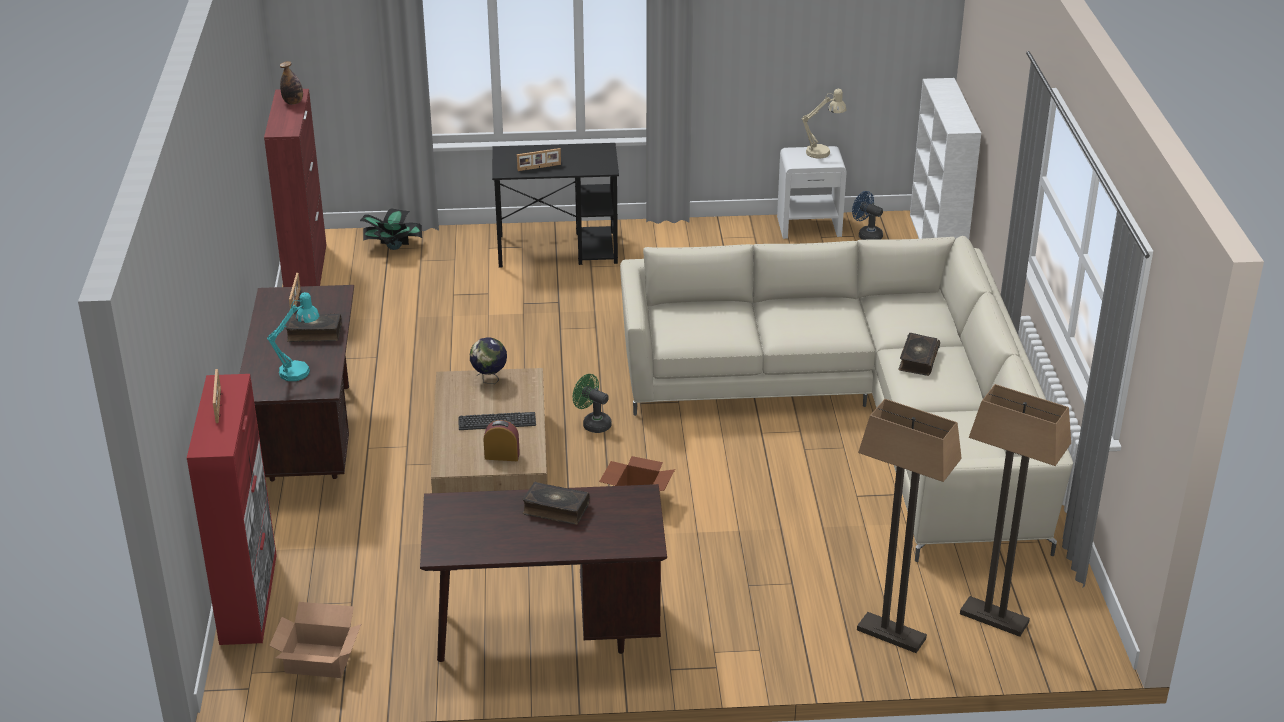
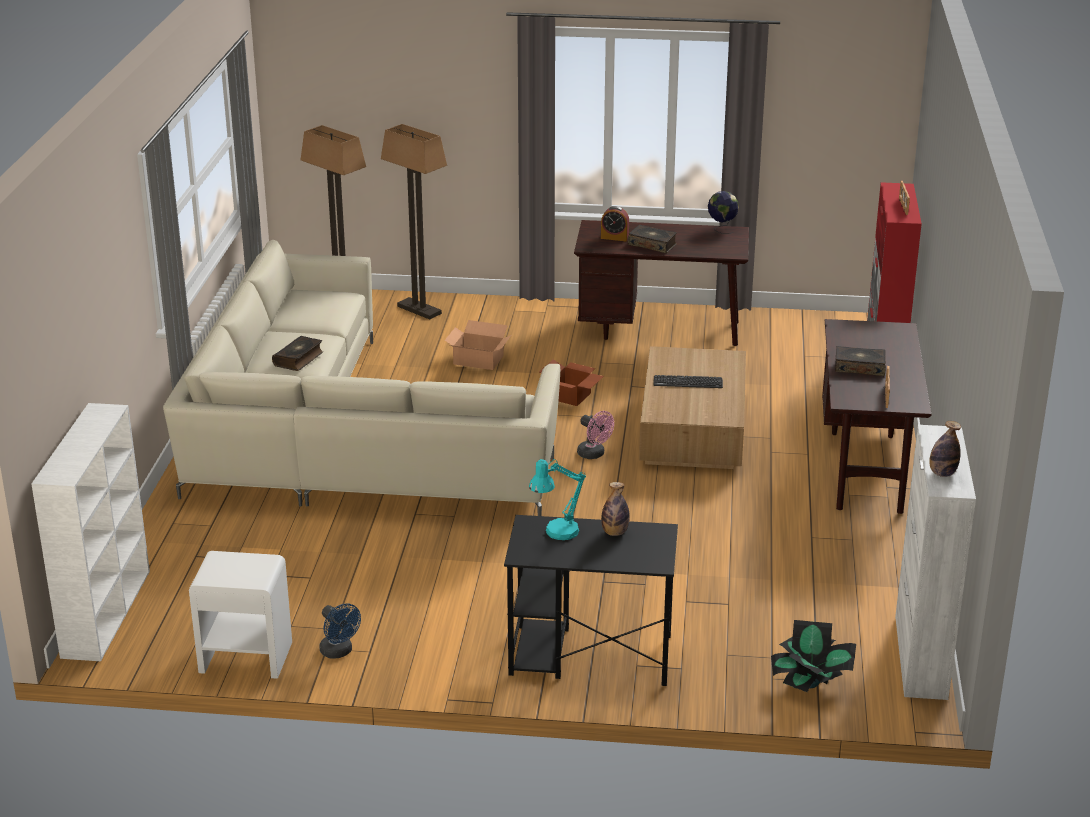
camera: 170 degrees left, 5 degrees down
red cabinet [264,89,326,287] -> white cabinet [895,425,976,700]
turquoise table lamp [267,292,319,381] -> turquoise table lamp moved to [529,459,586,540]
cardboard box [269,602,361,678] -> cardboard box moved to [445,320,511,370]
globe [470,337,507,384] -> globe moved to [708,191,739,234]
alarm clock [484,420,520,461] -> alarm clock moved to [601,206,629,241]
picture frame [517,148,561,171] -> bottle [601,482,630,536]
green fan [573,374,612,433] -> pink fan [577,411,614,459]
beige table lamp [802,89,846,159] -> none
blue fan [852,191,883,240] -> blue fan moved to [319,603,361,659]

